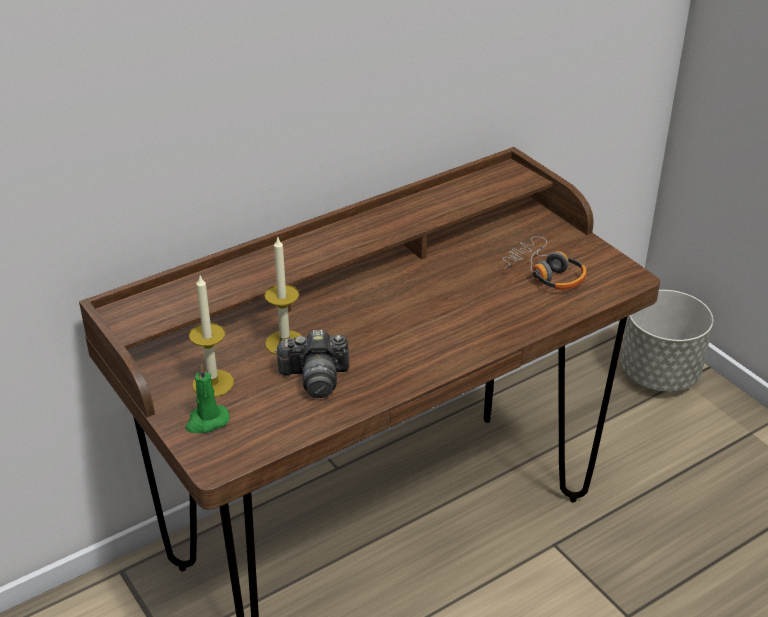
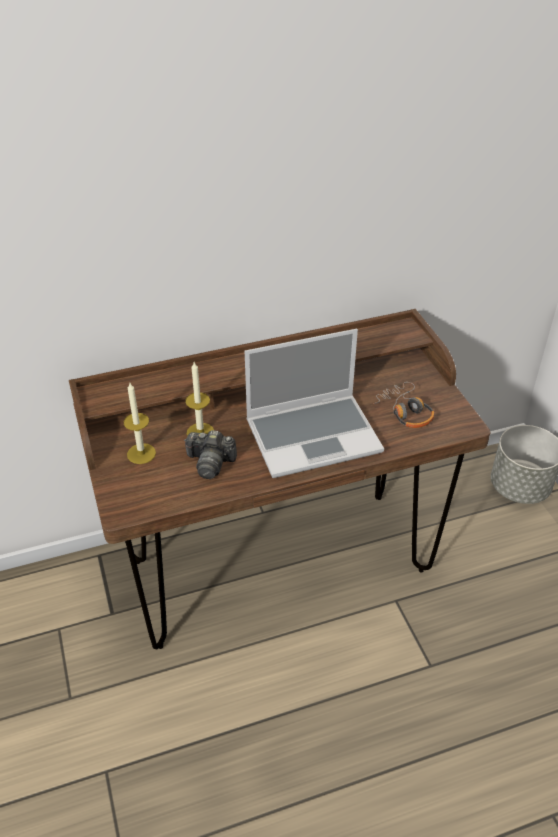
camera: 15 degrees right, 5 degrees up
green candle [185,364,230,433] -> none
none -> laptop [245,329,384,478]

